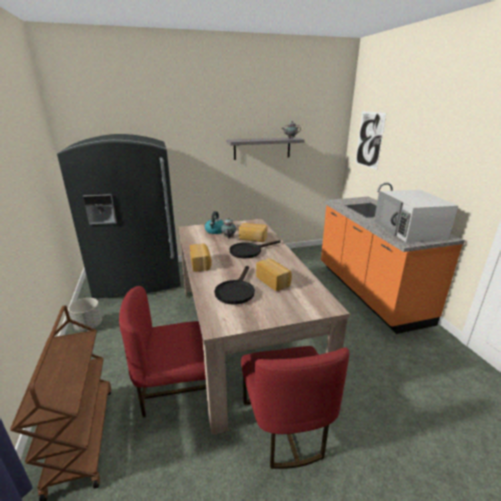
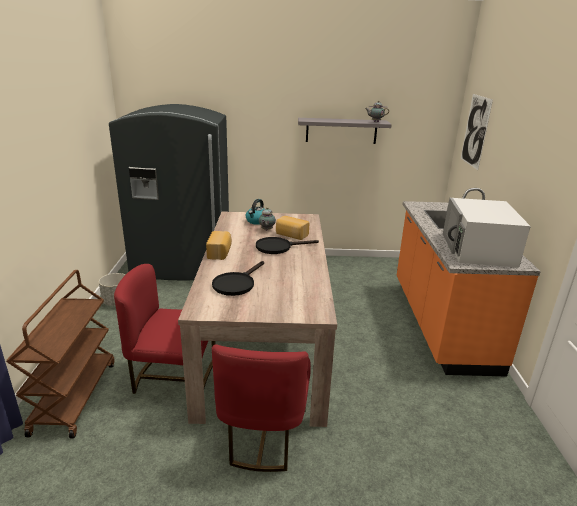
camera: 15 degrees right, 0 degrees up
bread [256,258,292,291] -> none

